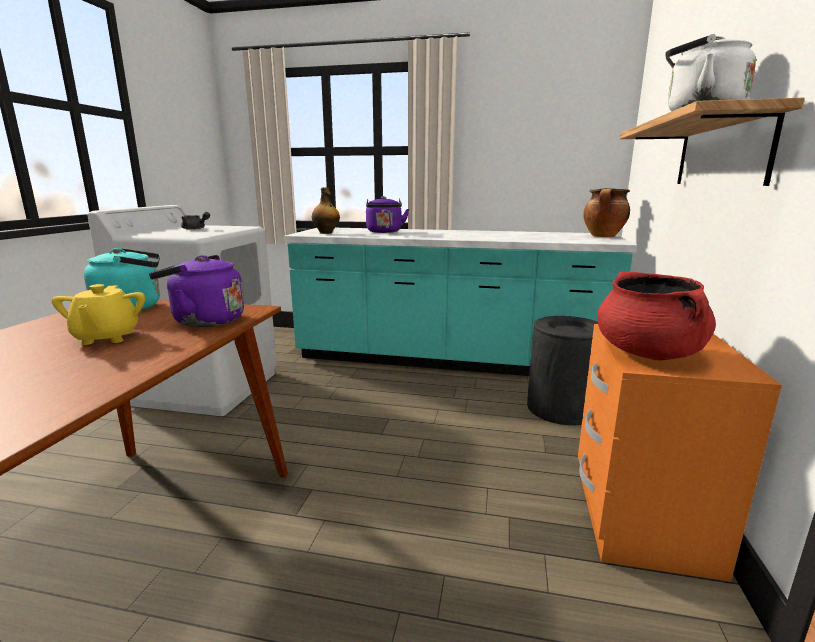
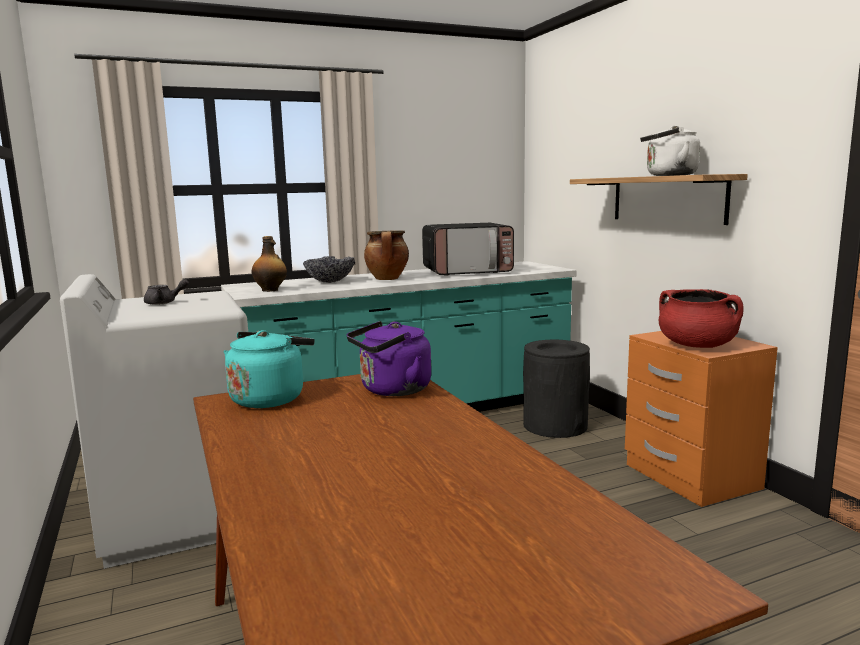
camera: 35 degrees left, 5 degrees down
yellow teapot [52,284,145,345] -> none
purple kettle [366,196,409,233] -> bowl [303,256,355,283]
cooking pot [583,188,630,237] -> cooking pot moved to [364,230,409,280]
none -> microwave [422,223,514,276]

